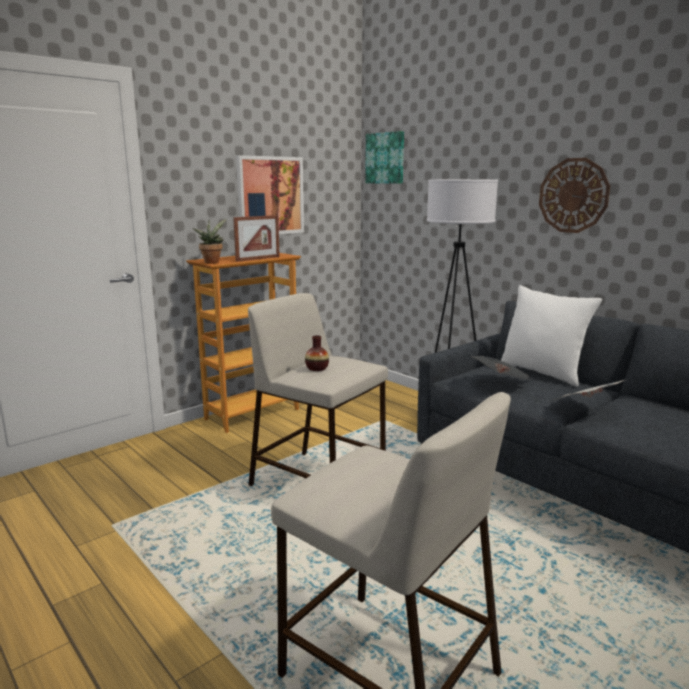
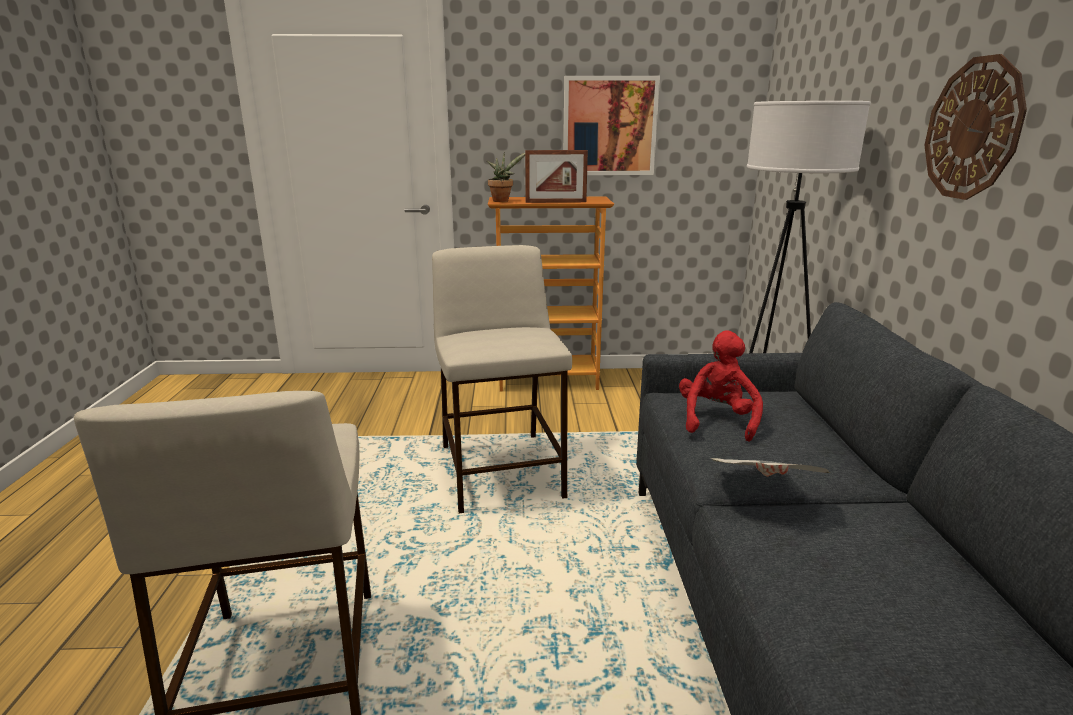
camera: 40 degrees right, 5 degrees up
vase [305,335,329,371] -> none
picture [365,131,404,184] -> none
newspaper [471,356,531,380] -> red plush toy [679,330,763,441]
white pillow [501,285,602,387] -> none

